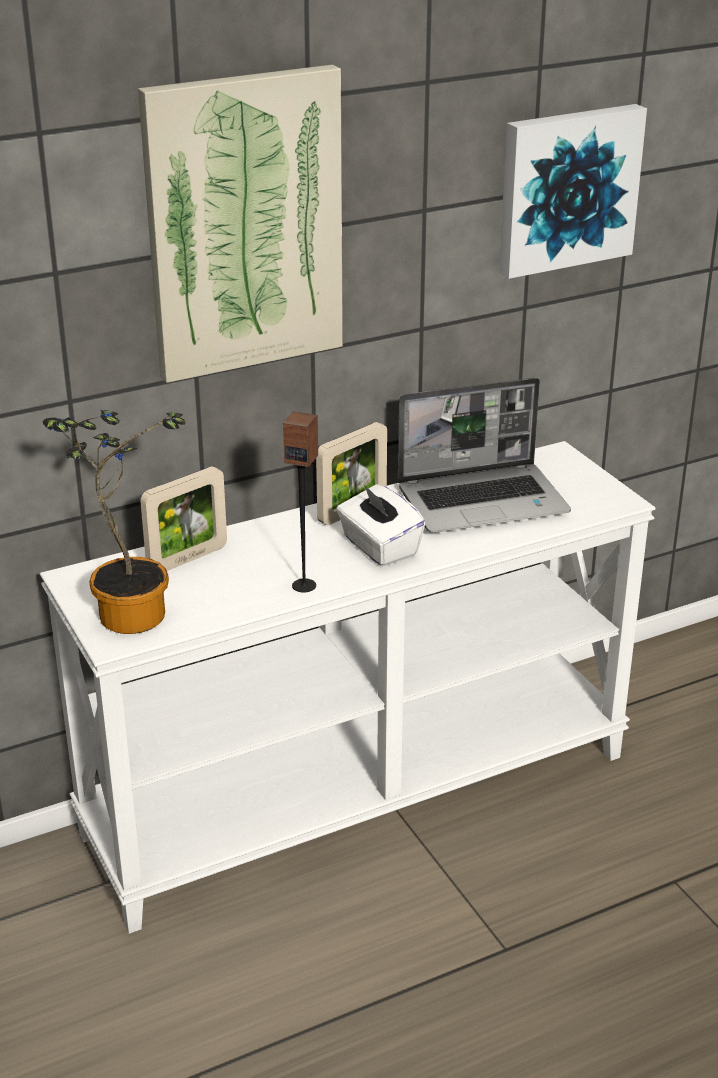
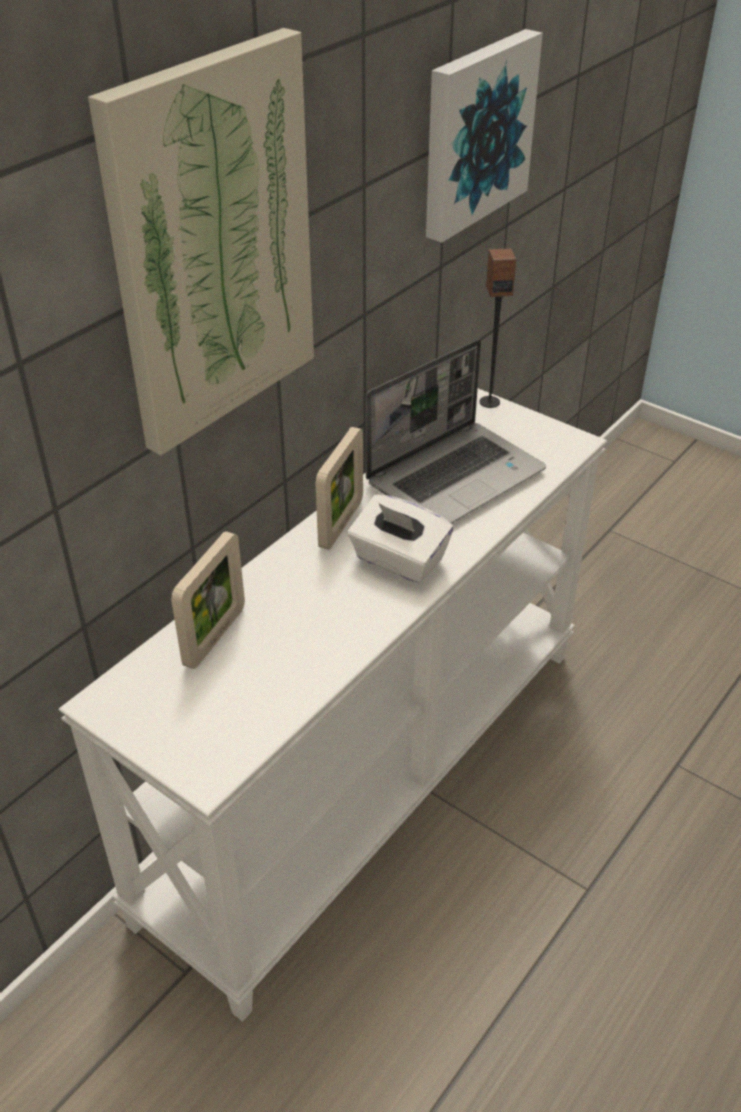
camera: 25 degrees left, 10 degrees up
potted plant [42,410,186,634] -> none
speaker [283,411,318,593] -> speaker moved to [479,248,516,408]

